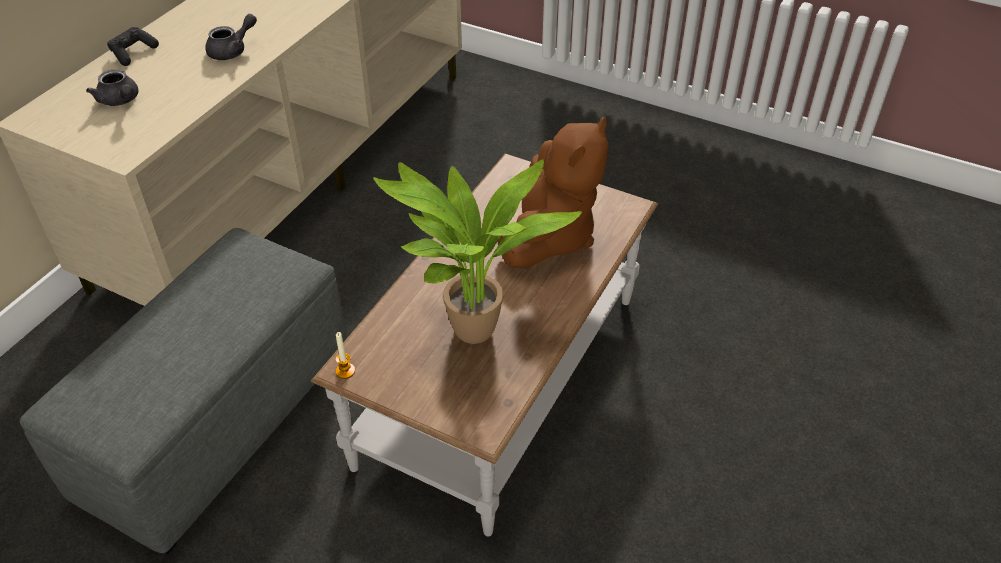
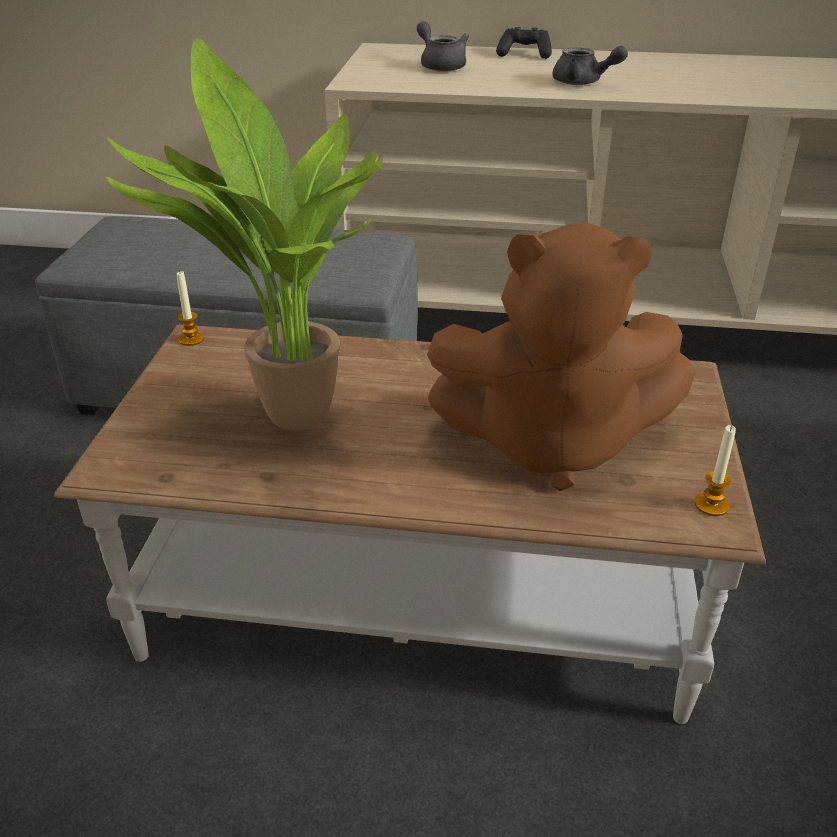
camera: 70 degrees right, 10 degrees down
grey teapot [86,69,139,106] -> grey teapot turned 120 degrees clockwise [417,21,469,72]
none -> candle [695,425,736,516]

